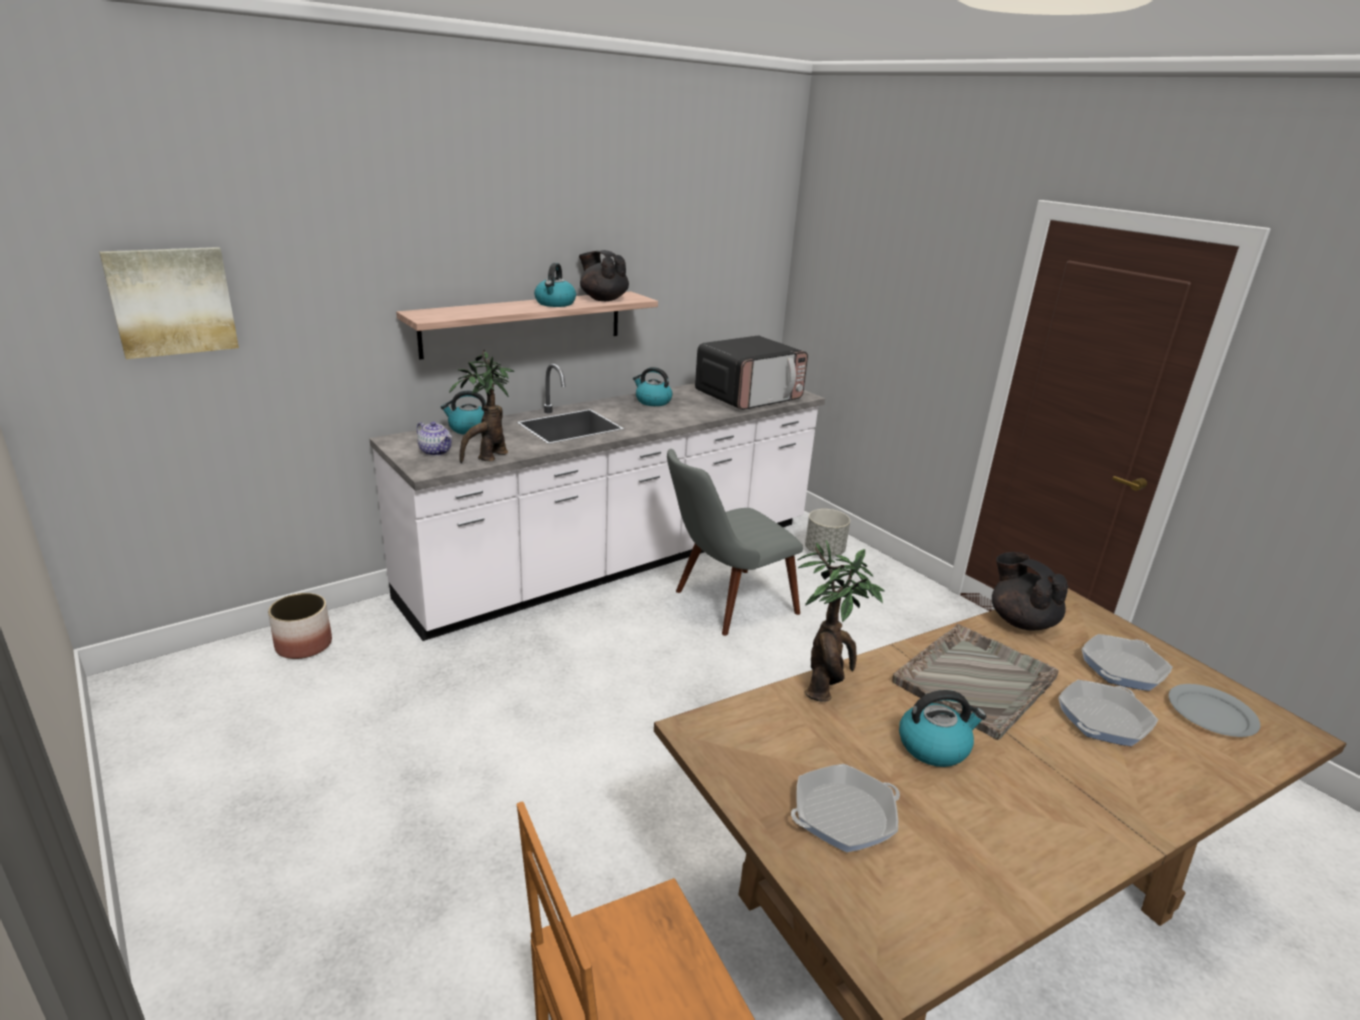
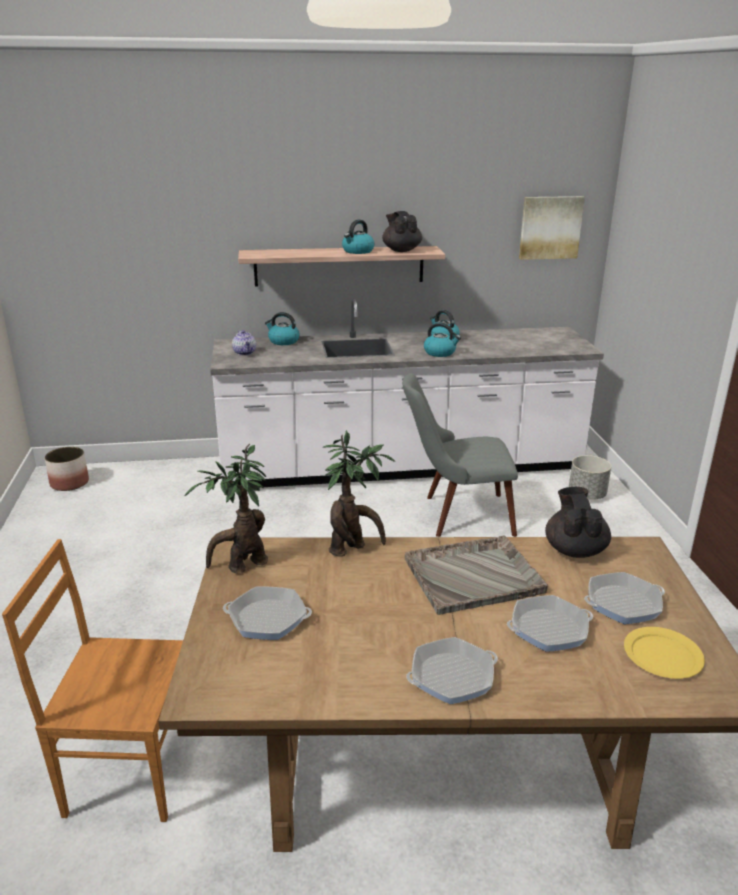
camera: 30 degrees right, 0 degrees up
picture [99,247,239,359] -> picture moved to [519,196,585,260]
planter [268,593,332,659] -> planter moved to [45,447,89,491]
potted plant [449,350,515,463] -> potted plant moved to [185,444,268,573]
microwave [695,336,808,410] -> none
kettle [899,690,986,767] -> kettle moved to [424,322,461,357]
grey plate [1168,684,1260,737] -> yellow plate [624,627,705,679]
none -> frying pan [406,637,498,704]

